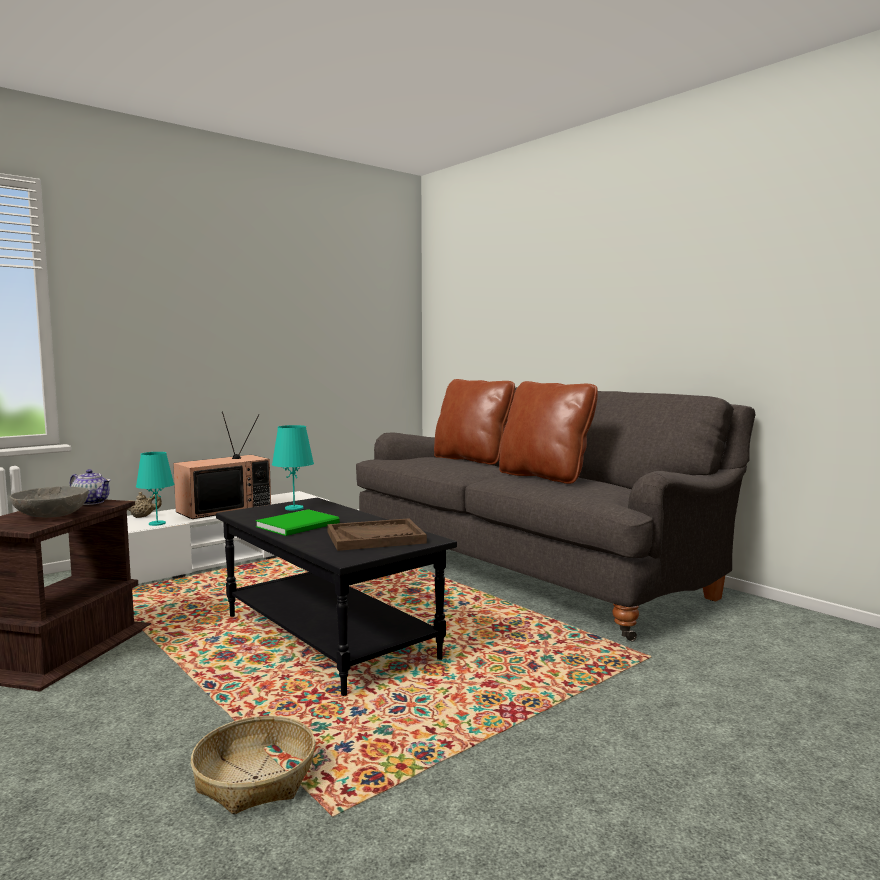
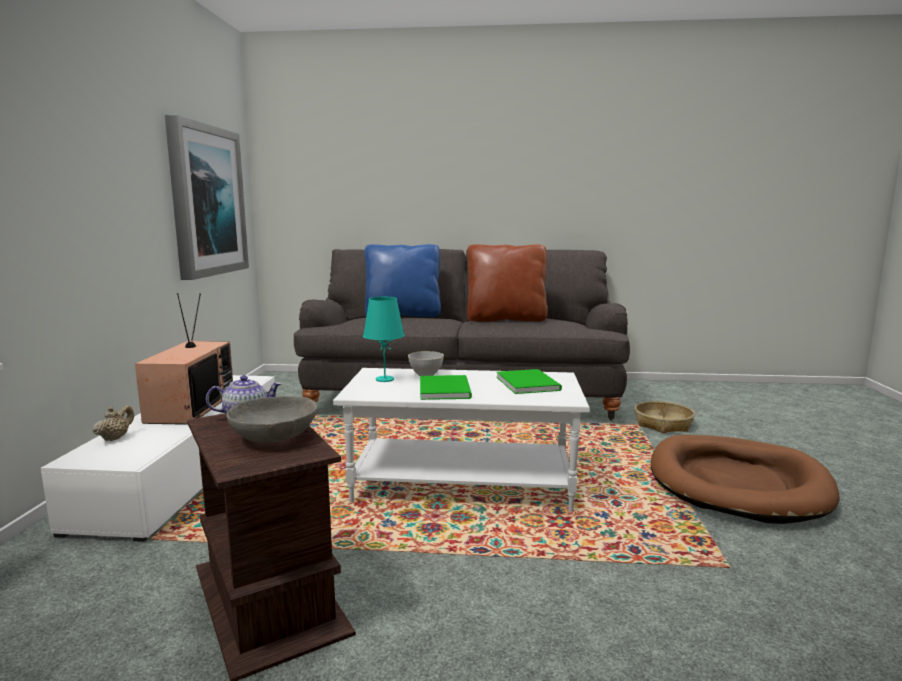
camera: 45 degrees left, 5 degrees up
turquoise table lamp [136,452,174,526] -> none
basket [191,716,315,814] -> basket moved to [635,401,695,433]
black coffee table [216,498,457,696] -> white coffee table [333,368,589,512]
brown tray [327,518,427,551] -> green book [496,369,562,394]
brown pillow [434,379,515,465] -> blue pillow [364,244,441,317]
none -> picture [165,115,249,280]
none -> grey bowl [408,351,444,376]
none -> brown dog bed [651,435,840,524]

